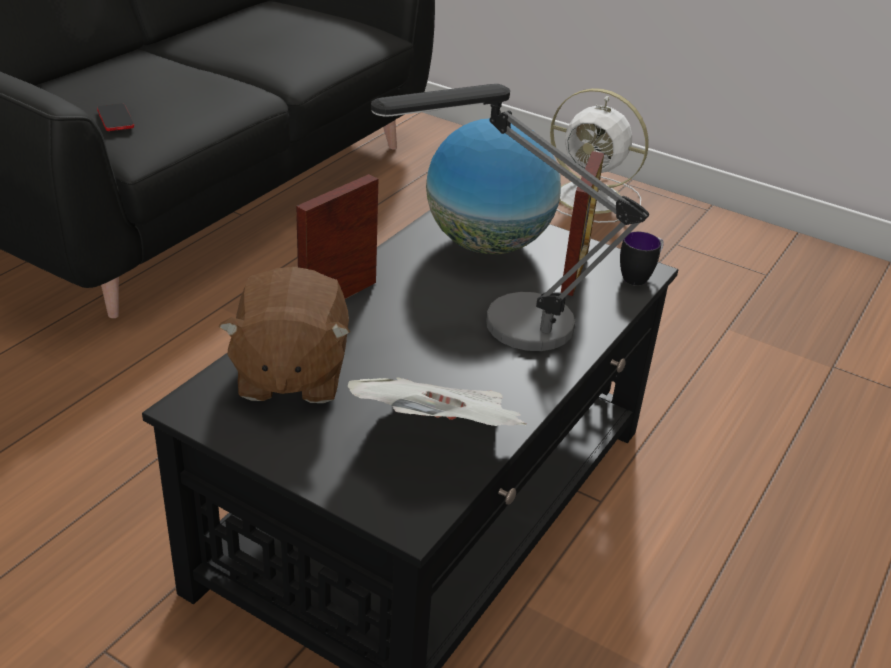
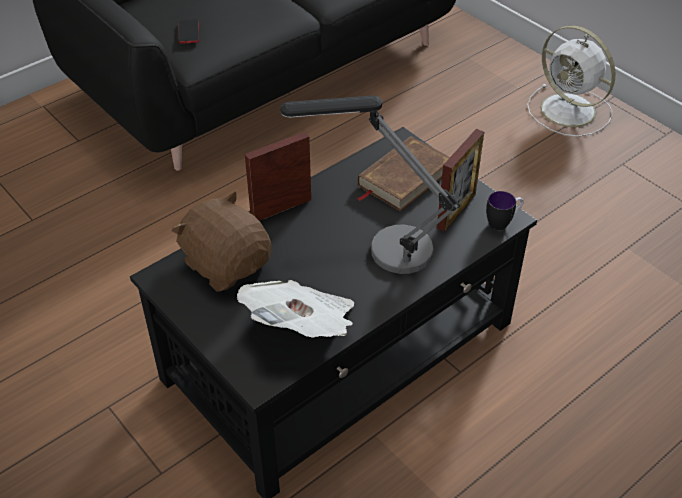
camera: 20 degrees right, 10 degrees up
brown plush toy [218,267,350,403] -> brown plush toy turned 120 degrees clockwise [172,192,272,292]
globe [426,118,561,254] -> brown book [357,136,450,212]

